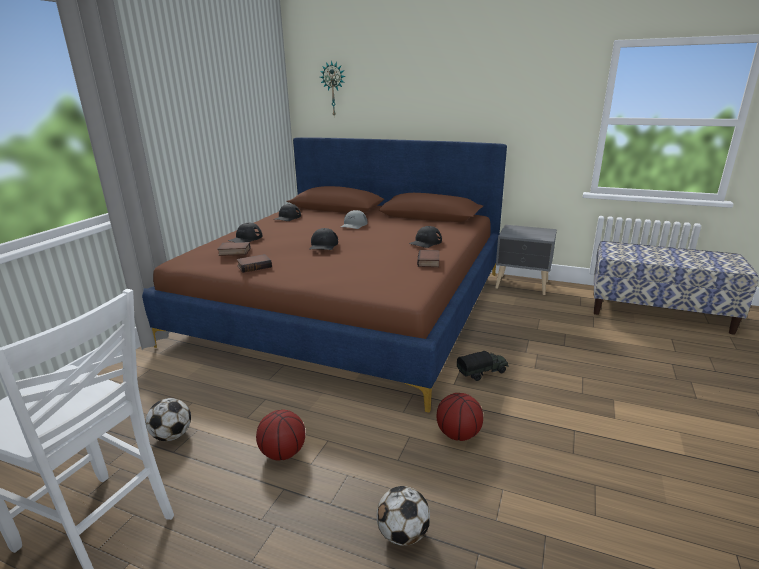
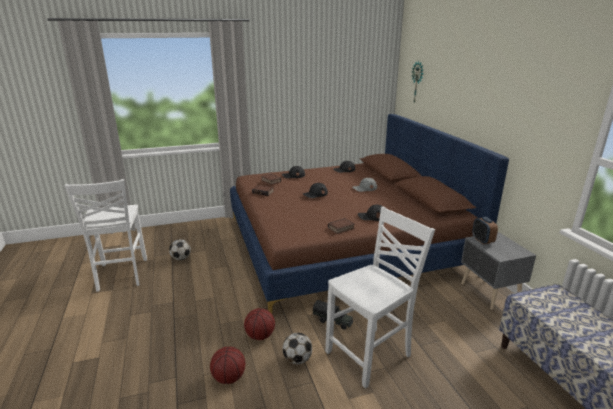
camera: 50 degrees right, 0 degrees up
basketball [256,410,305,461] -> basketball moved to [210,347,245,384]
football [376,486,430,546] -> football moved to [283,333,312,364]
none -> white chair [325,207,435,389]
none -> alarm clock [472,217,498,244]

